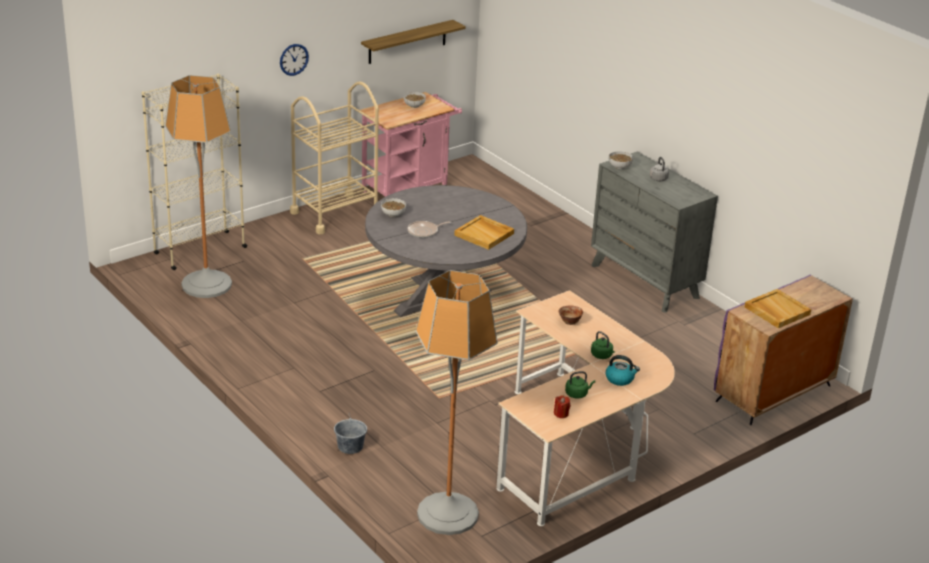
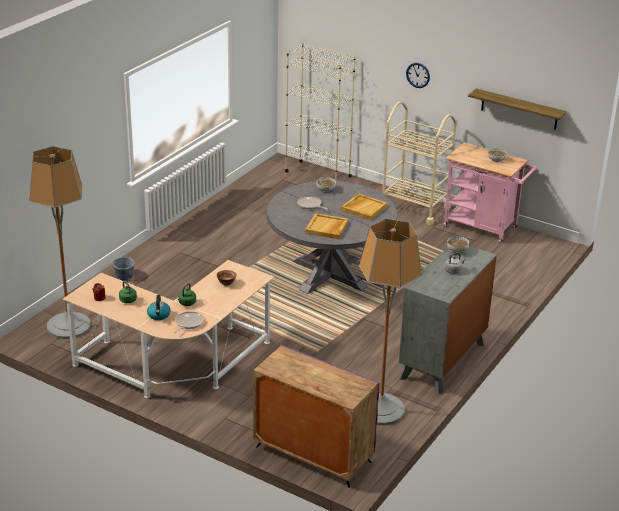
camera: 70 degrees right, 0 degrees up
floor lamp [165,75,232,298] -> floor lamp moved to [359,219,422,425]
beige tray [745,289,811,328] -> beige tray moved to [341,193,387,220]
none -> frying pan [174,311,204,333]

